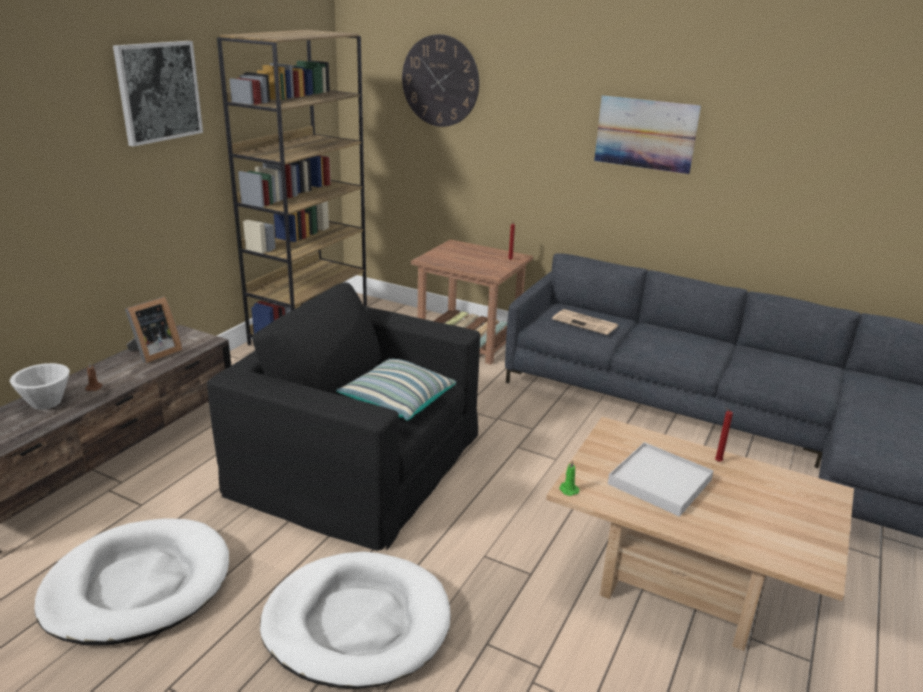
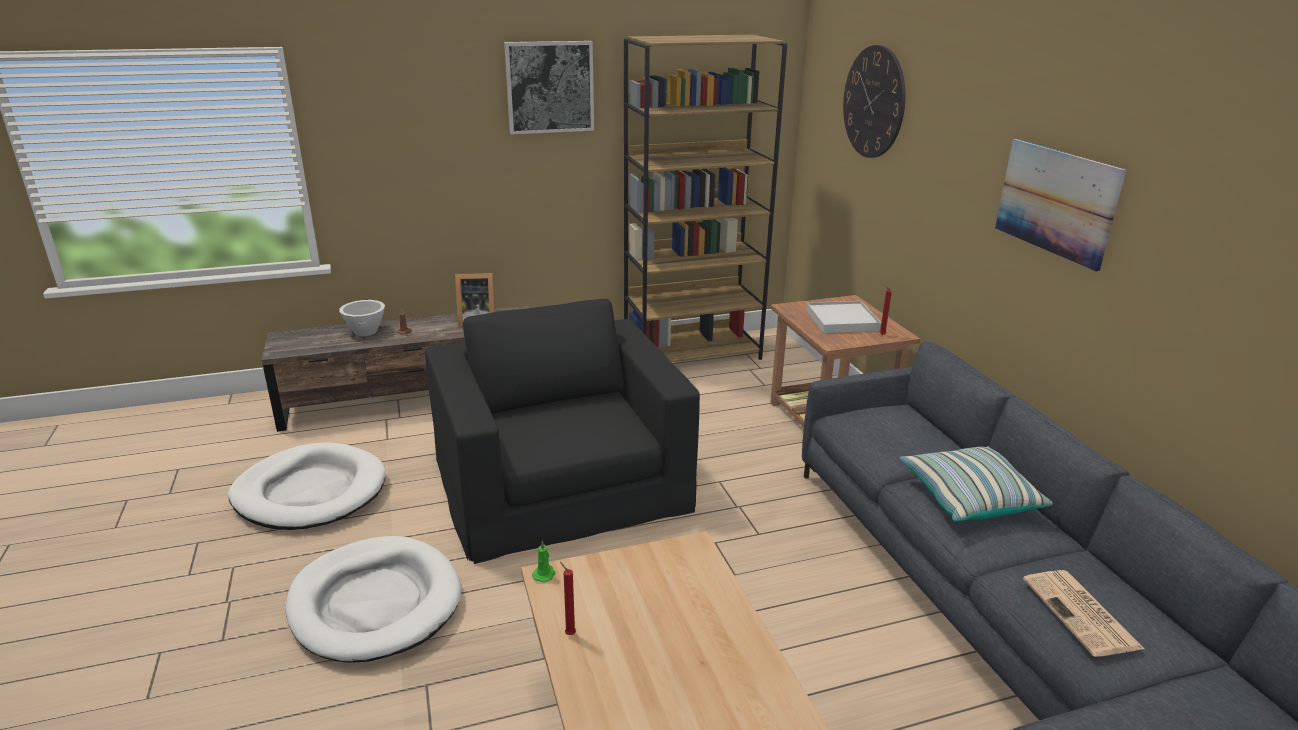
camera: 45 degrees right, 0 degrees up
pillow [336,359,456,421] -> pillow moved to [899,446,1053,521]
newspaper [552,309,619,335] -> newspaper moved to [1023,570,1144,657]
white tray [608,442,714,517] -> white tray moved to [806,301,881,333]
red candle [715,407,733,462] -> red candle moved to [560,562,576,635]

